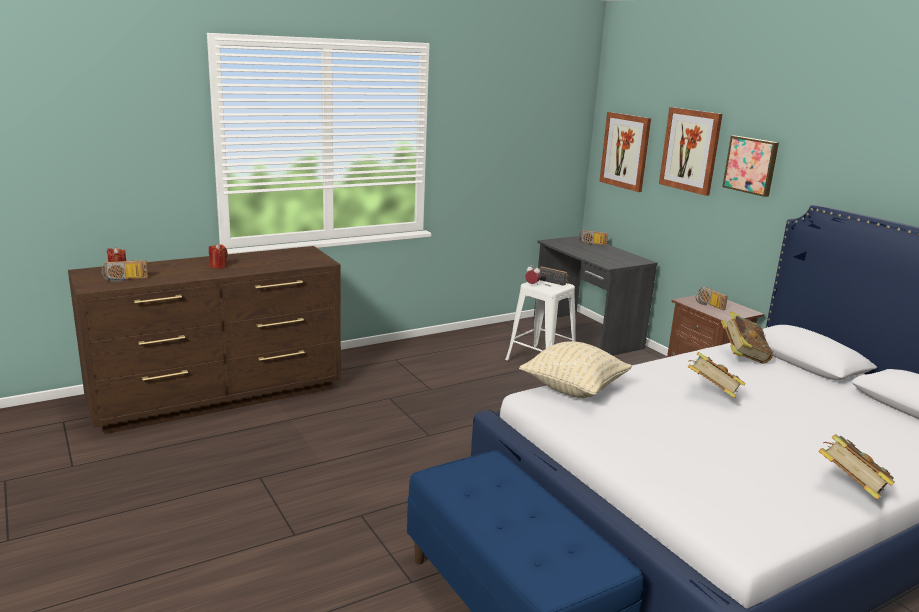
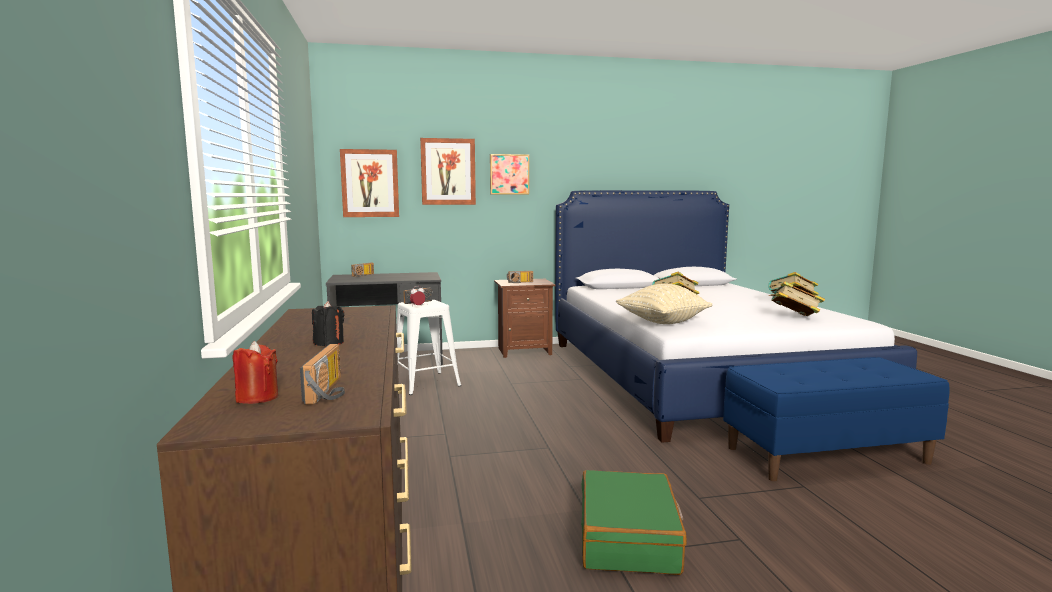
camera: 70 degrees left, 10 degrees down
red candle [209,243,228,269] -> black candle [312,301,344,346]
book [721,311,773,364] -> book moved to [769,281,825,316]
none -> green suitcase [581,470,687,575]

